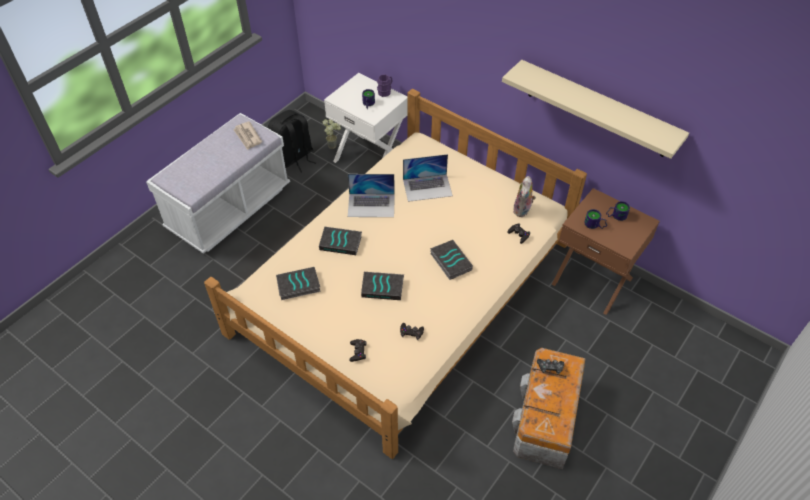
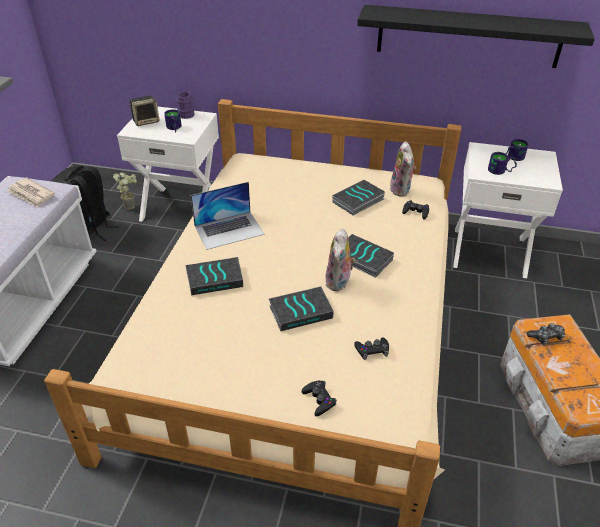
camera: 25 degrees left, 10 degrees down
book [276,267,321,300] -> book moved to [332,180,385,216]
laptop [403,154,453,202] -> none
beige shelf [502,60,689,159] -> black shelf [357,5,595,68]
brown nightstand [552,188,660,315] -> white nightstand [453,142,563,278]
none -> speaker [129,96,159,126]
none -> plush toy [325,228,356,291]

